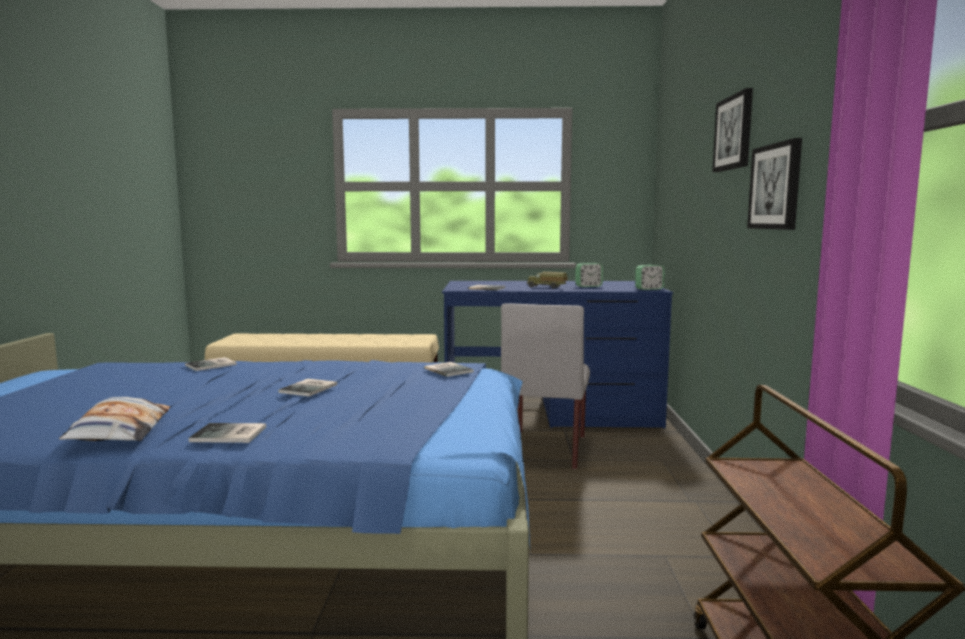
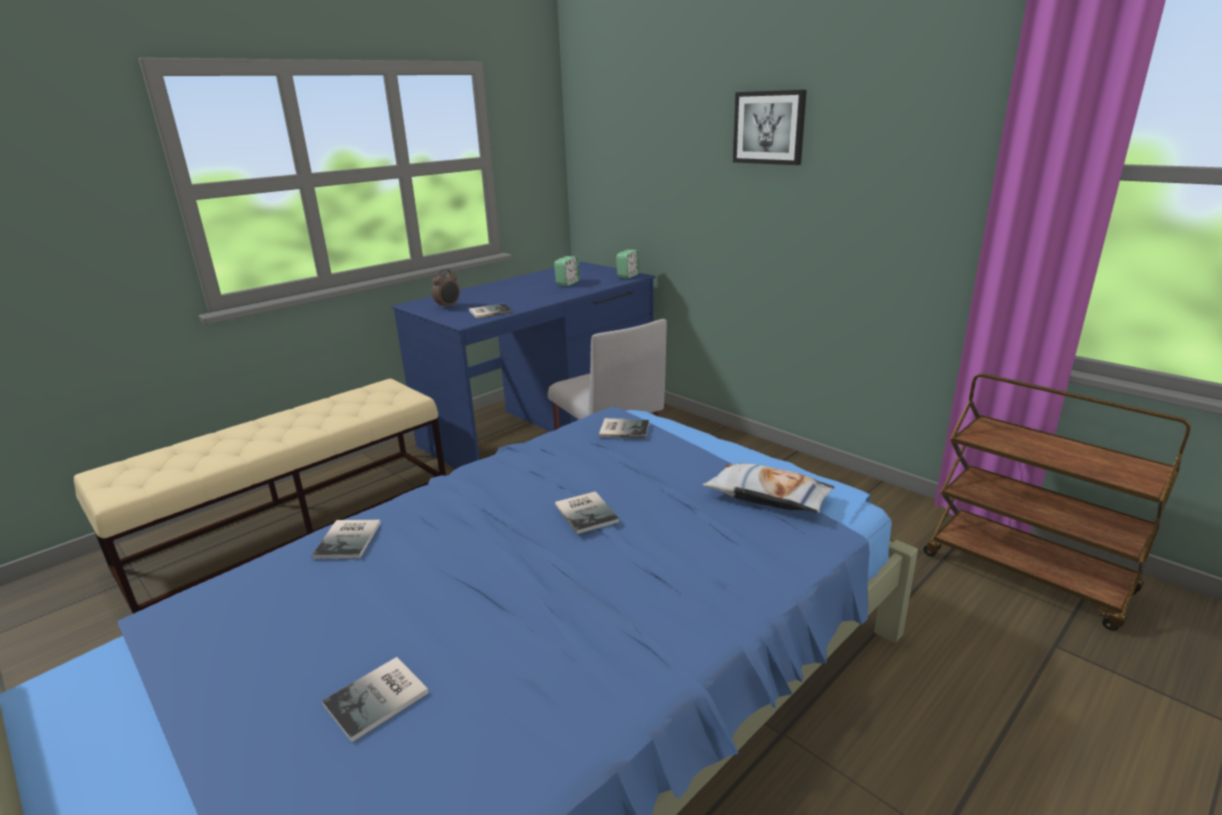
camera: 45 degrees left, 15 degrees up
pillow [59,397,170,441] -> pillow moved to [702,463,834,513]
book [189,423,266,443] -> book moved to [322,657,429,742]
toy truck [527,272,568,288] -> none
picture [747,138,802,230] -> none
none -> alarm clock [432,269,460,309]

